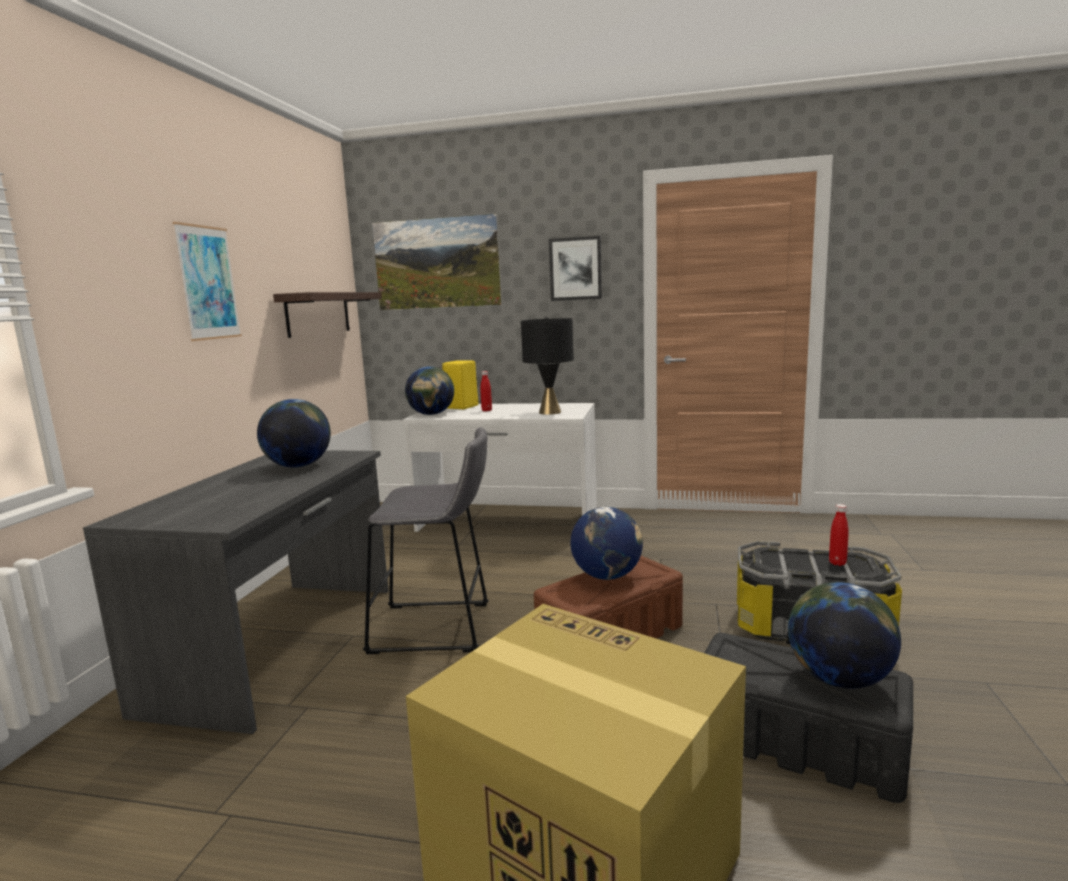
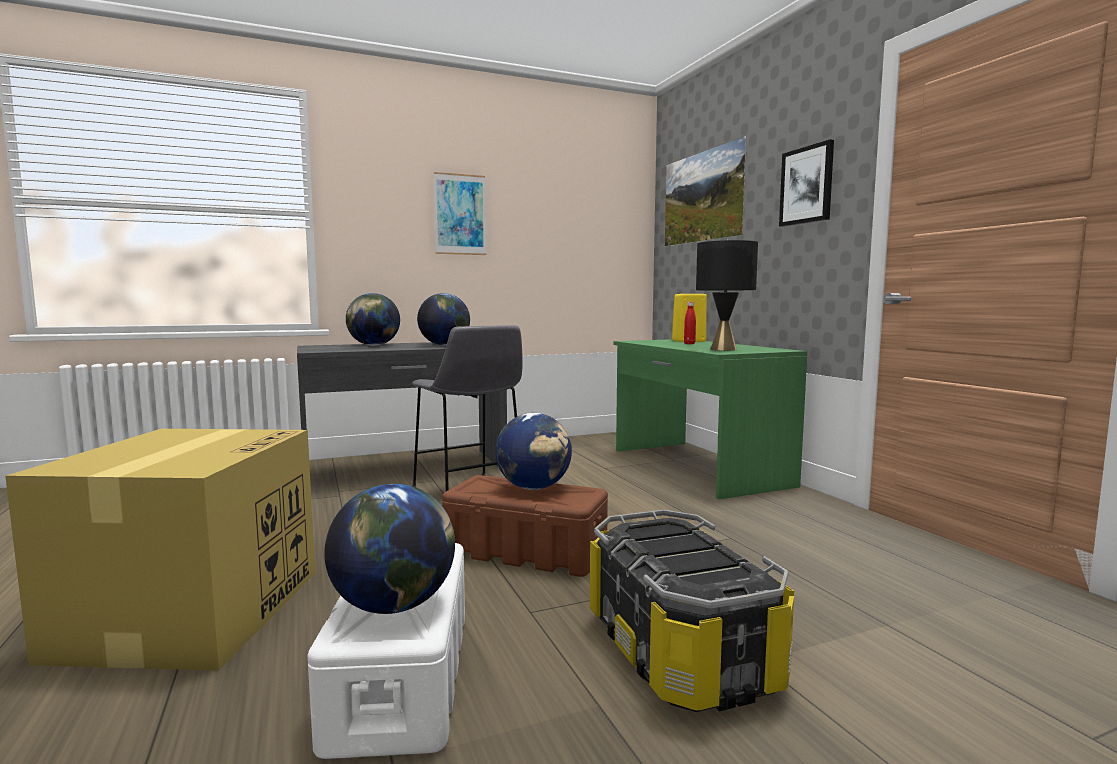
camera: 55 degrees right, 5 degrees down
shelf [273,292,382,338] -> none
white desk [403,403,597,532] -> green desk [613,339,807,499]
globe [405,366,454,415] -> globe moved to [346,293,400,346]
black storage box [705,633,913,803] -> white storage box [308,543,465,759]
red bottle [829,504,849,566] -> none

